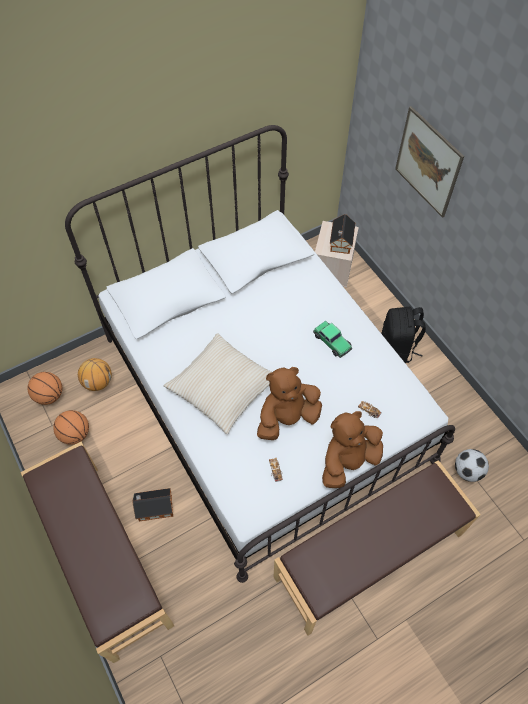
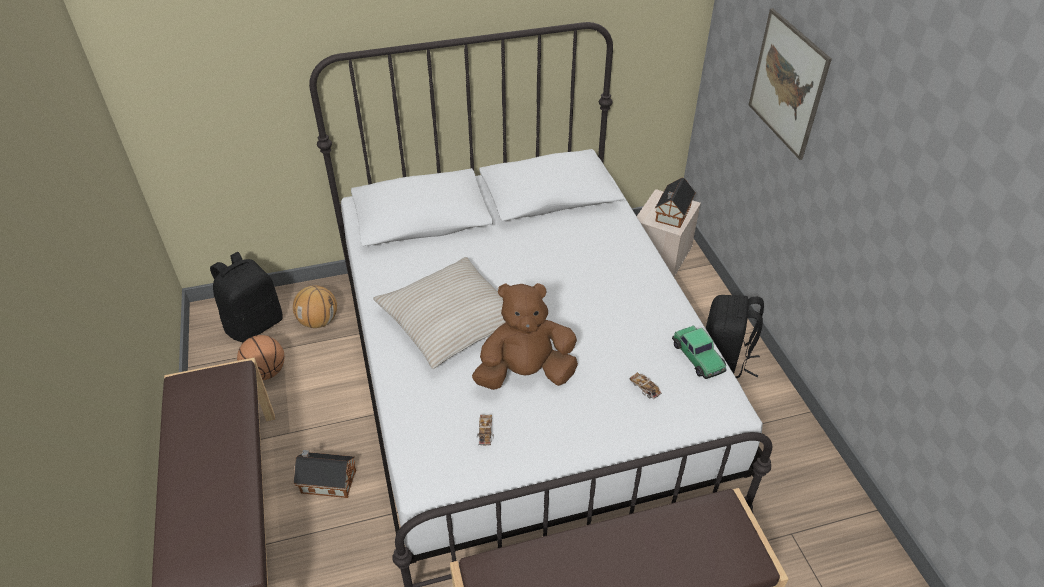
camera: 15 degrees right, 15 degrees down
basketball [28,372,62,405] -> black backpack [210,252,283,342]
toy car [313,321,352,358] -> toy car moved to [672,326,727,379]
brown plush toy [322,411,383,488] -> none
football [455,449,489,482] -> none

